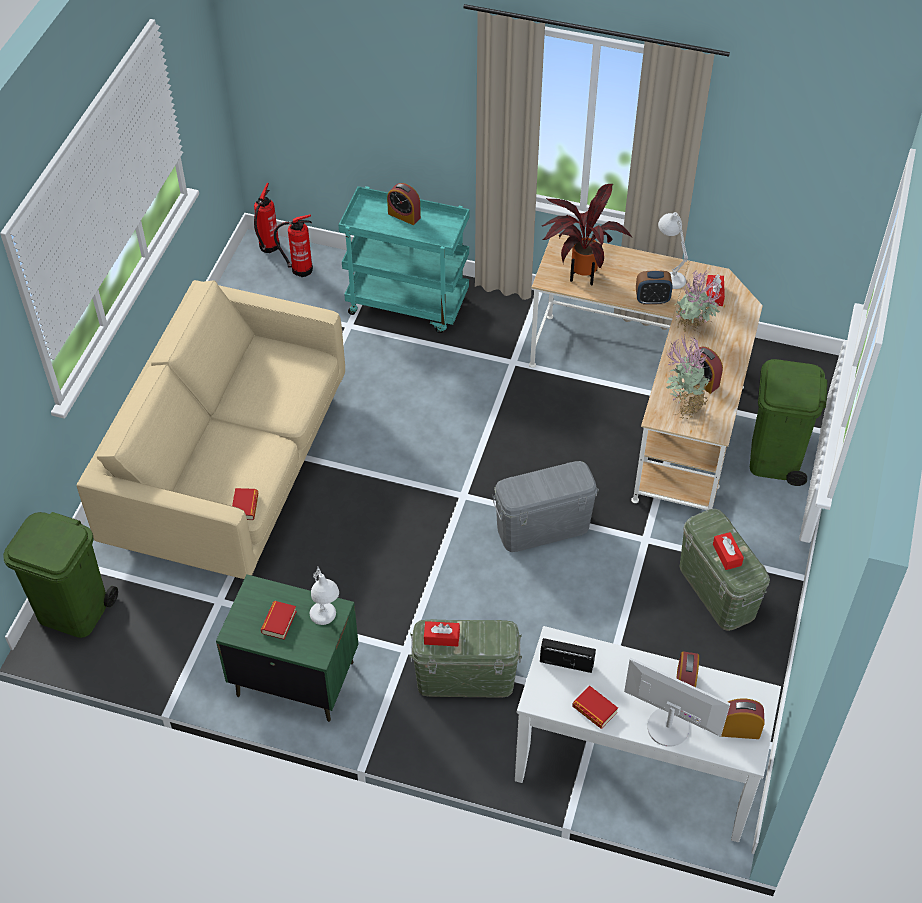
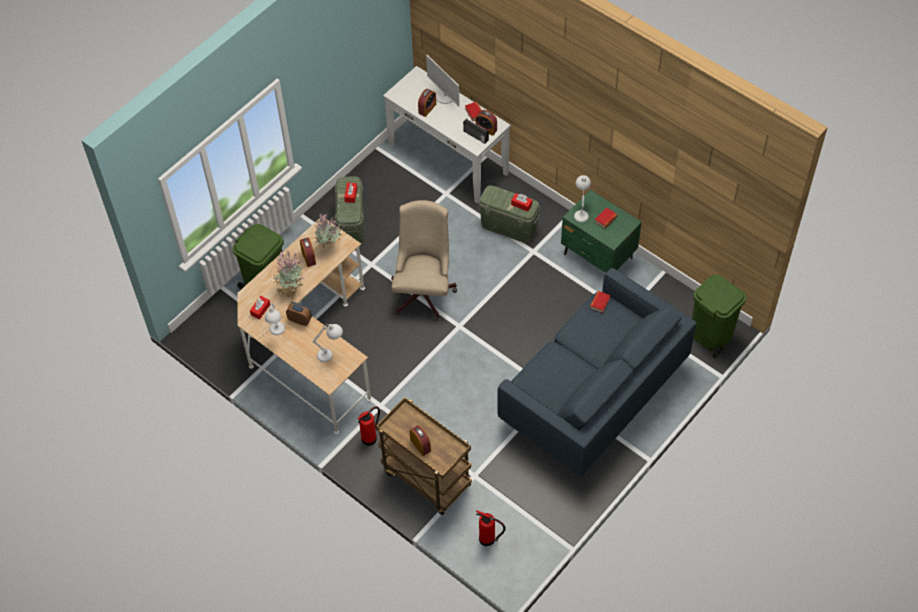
camera: 155 degrees left, 5 degrees up
beige sofa [77,280,345,579] -> blue sofa [497,268,697,477]
fire extinguisher [254,183,280,253] -> fire extinguisher moved to [357,406,380,446]
turquoise cart [338,186,470,333] -> brown cart [376,397,472,515]
grey storage box [492,461,599,552] -> beige office chair [391,200,457,321]
potted plant [542,184,632,286] -> white table lamp [312,324,343,362]
alarm clock [721,699,765,739] -> alarm clock moved to [475,110,497,136]

